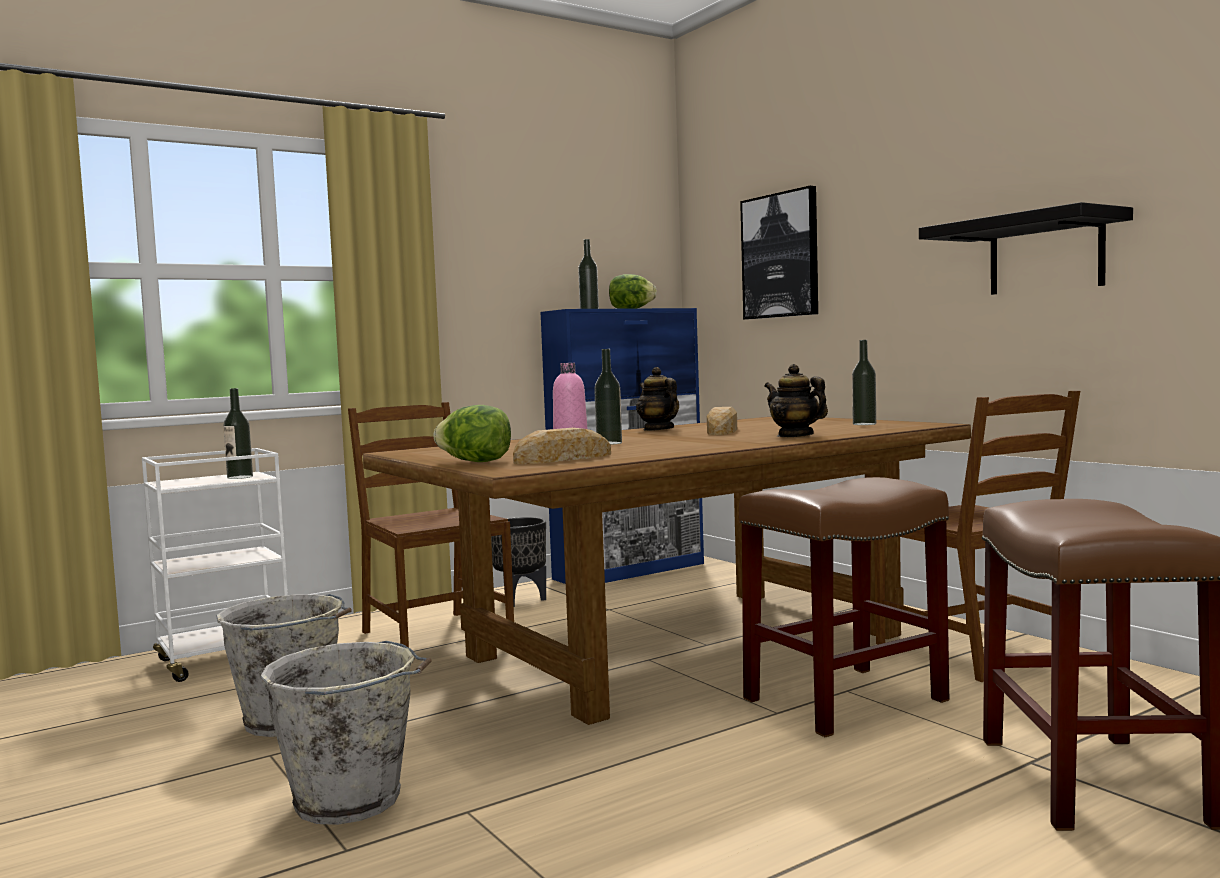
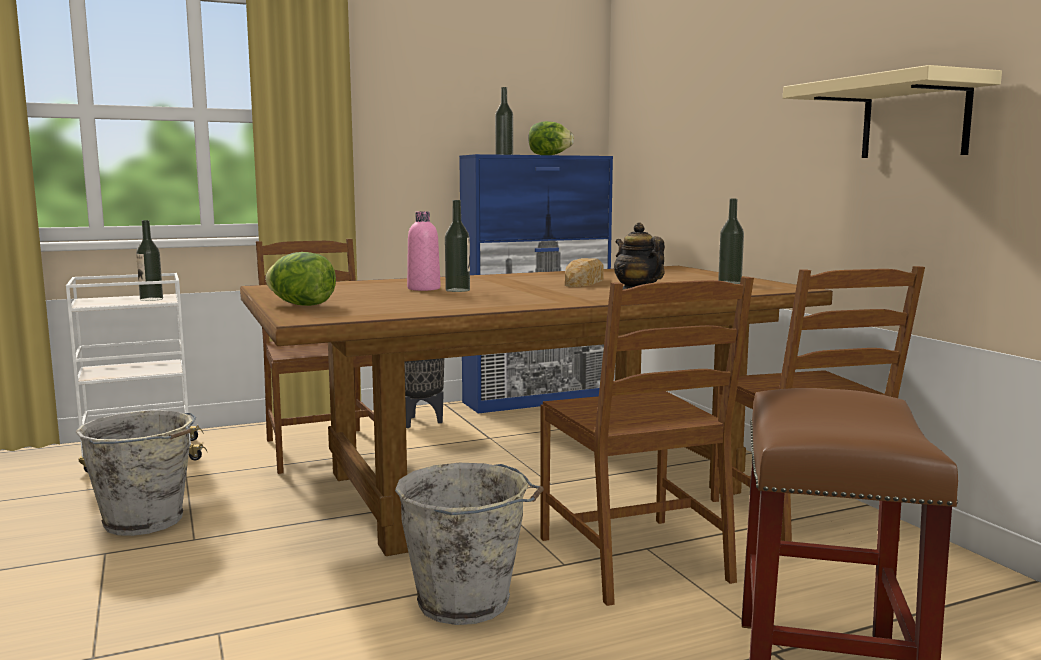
camera: 10 degrees right, 5 degrees up
grey bucket [260,641,432,825] -> grey bucket moved to [395,463,544,625]
bread [513,428,611,464] -> none
teapot [636,367,679,431] -> none
brown stool [739,477,950,737] -> brown chair [540,277,754,606]
picture [740,186,818,320] -> none
black shelf [919,202,1133,295] -> beige shelf [783,65,1002,158]

